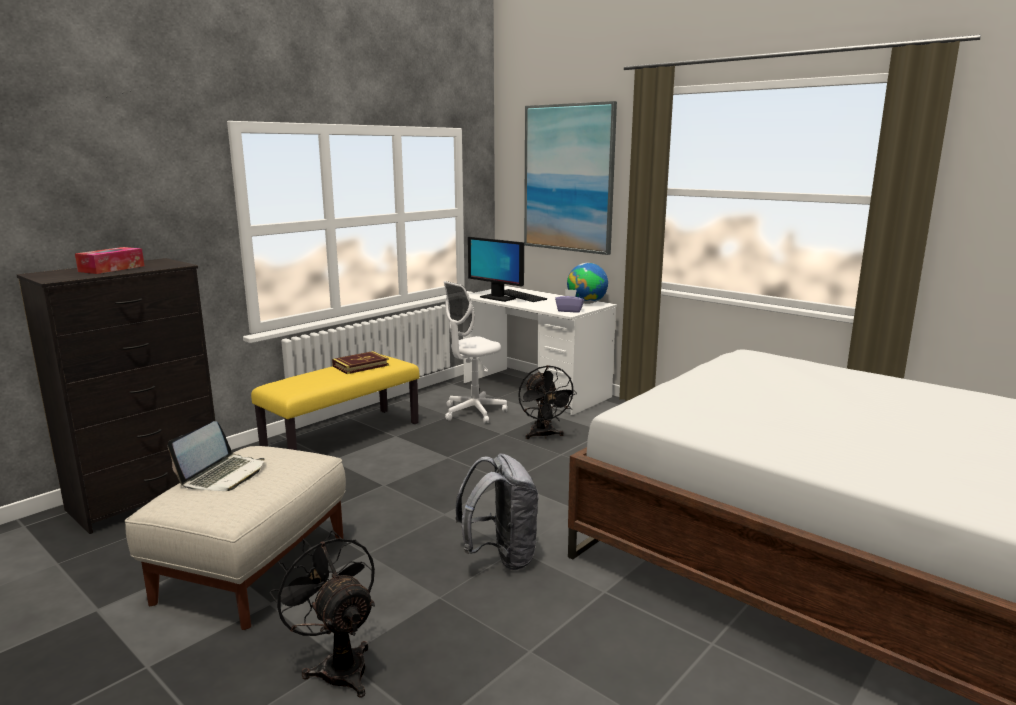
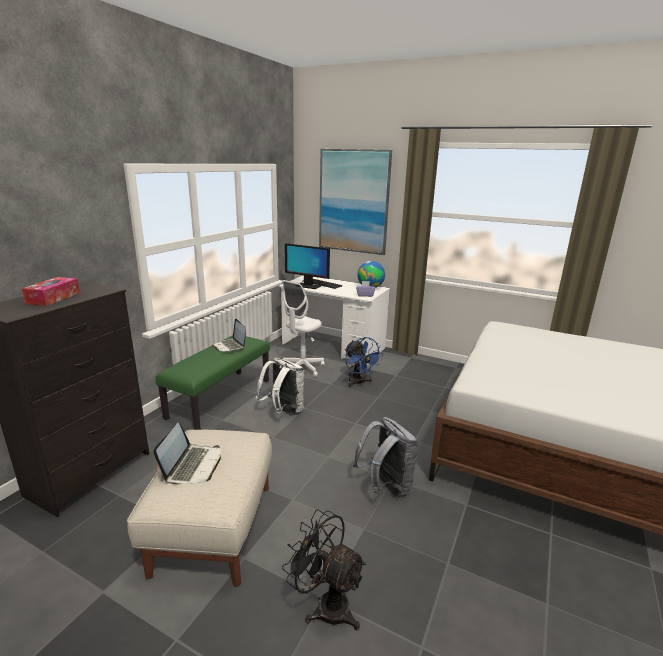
camera: 15 degrees left, 5 degrees up
yellow bench [251,355,420,450] -> green bench [155,335,270,430]
book [332,351,389,374] -> laptop [212,319,246,352]
black fan [518,365,577,439] -> blue fan [345,337,382,387]
none -> white backpack [256,358,304,416]

